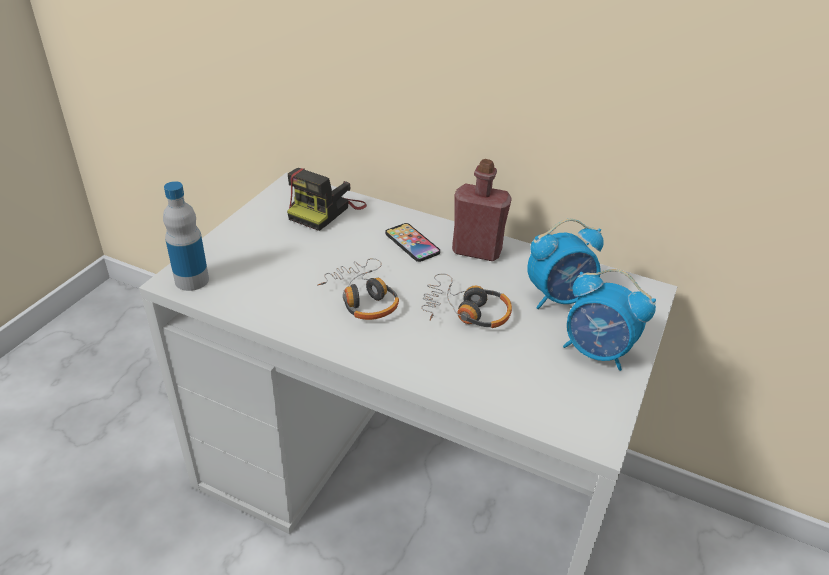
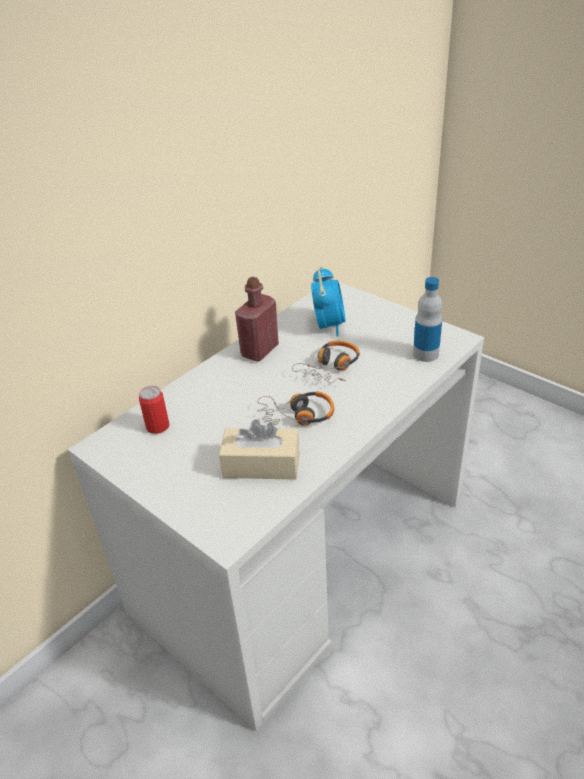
camera: 70 degrees left, 0 degrees up
bottle [163,181,209,291] -> bottle moved to [413,277,442,362]
camera [287,168,367,231] -> can [139,386,169,434]
phone [385,223,440,262] -> none
alarm clock [563,269,656,371] -> none
none -> beige tissue box [219,420,300,480]

